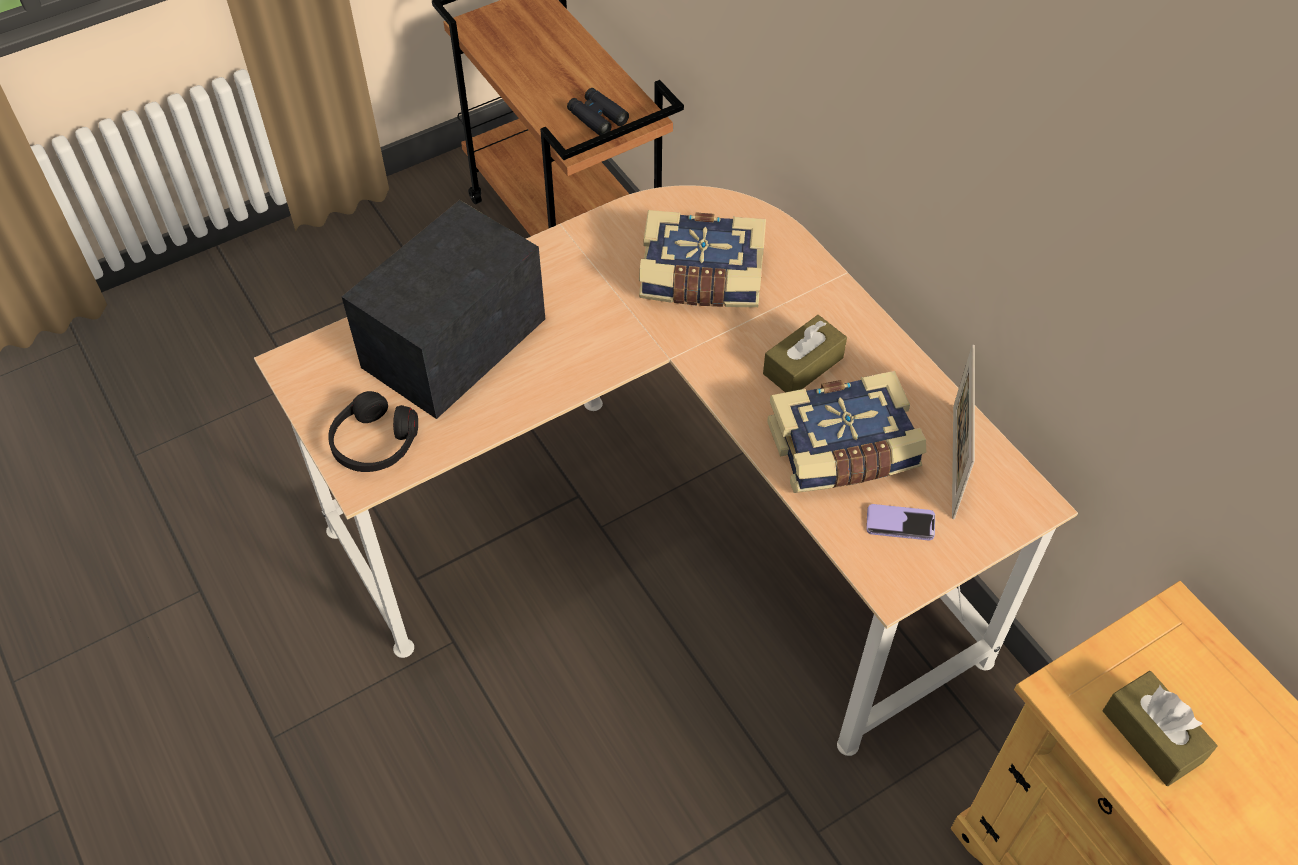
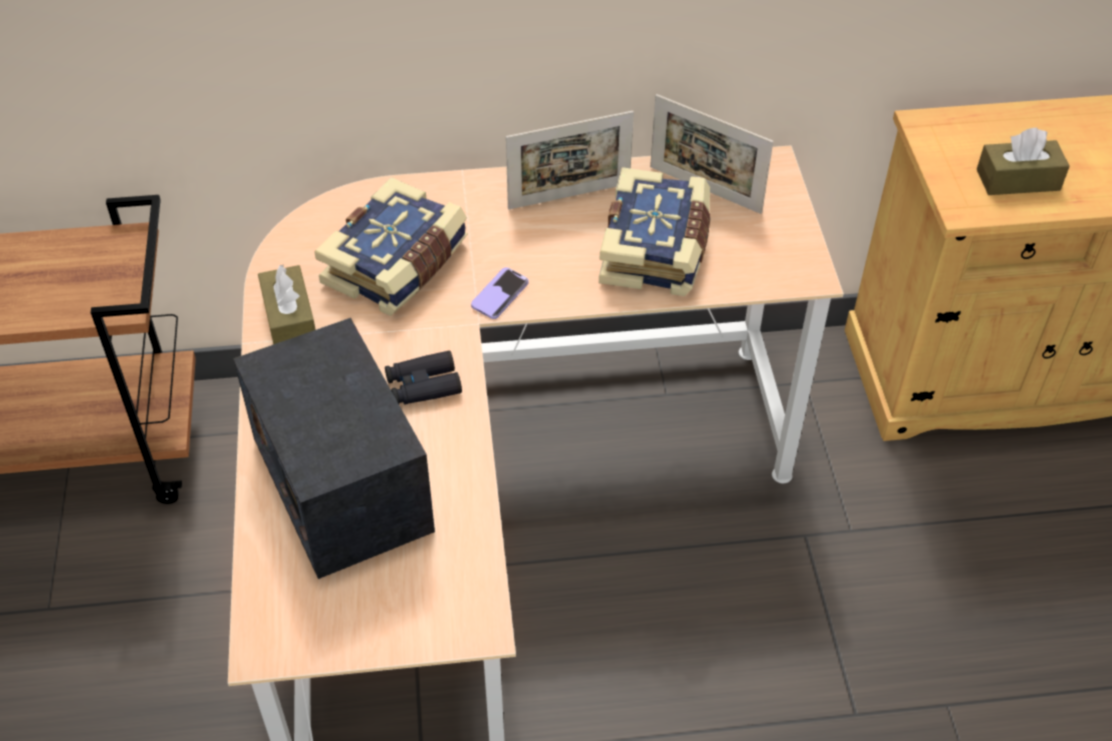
camera: 65 degrees left, 5 degrees down
black headphones [328,391,418,472] -> none
black binoculars [567,88,629,136] -> black binoculars moved to [385,351,462,405]
brown tissue box [763,315,847,392] -> brown tissue box moved to [258,264,316,345]
phone [866,504,935,540] -> phone moved to [471,267,529,319]
none -> picture frame [506,111,634,209]

